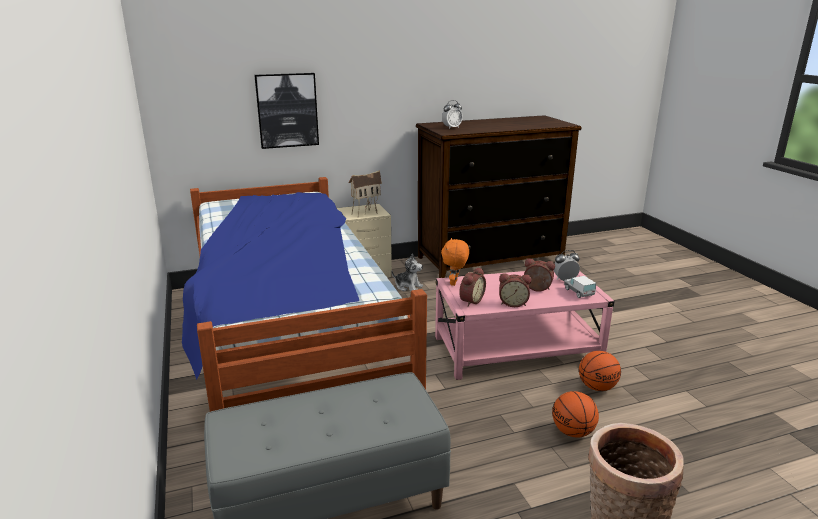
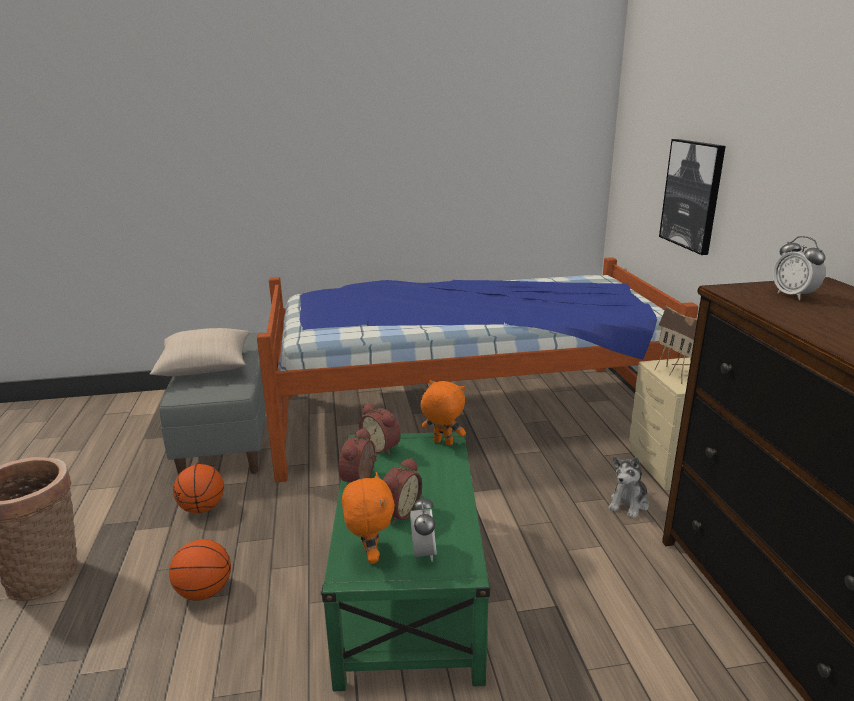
camera: 100 degrees right, 0 degrees up
pink coffee table [435,270,615,380] -> green coffee table [321,432,491,691]
toy truck [564,276,597,298] -> orange plush toy [342,472,395,564]
basketball [579,351,621,391] -> basketball moved to [173,464,224,513]
none -> beige pillow [150,328,249,376]

